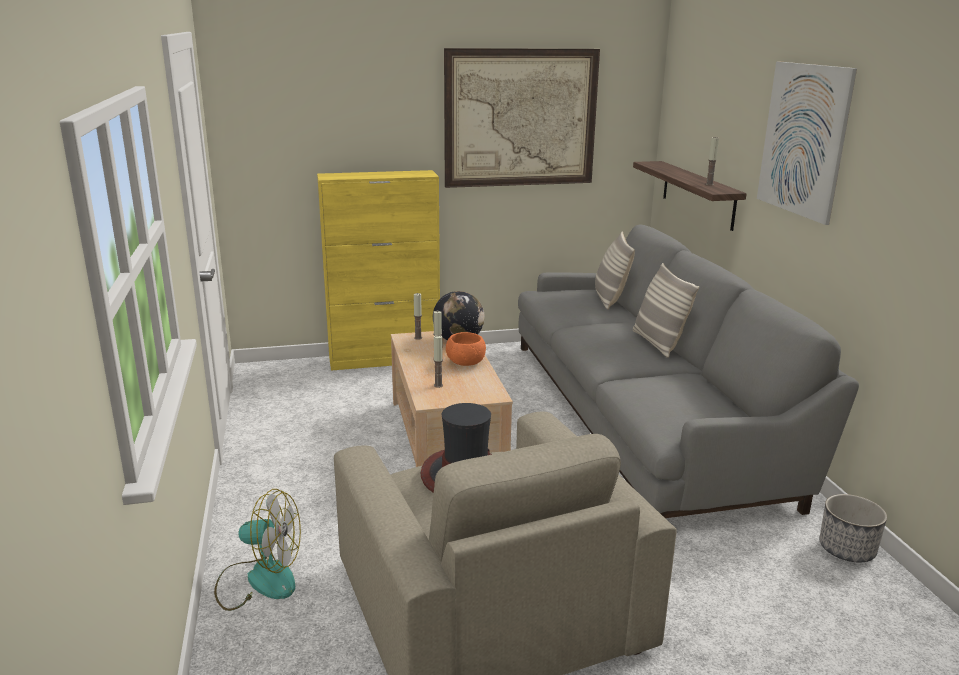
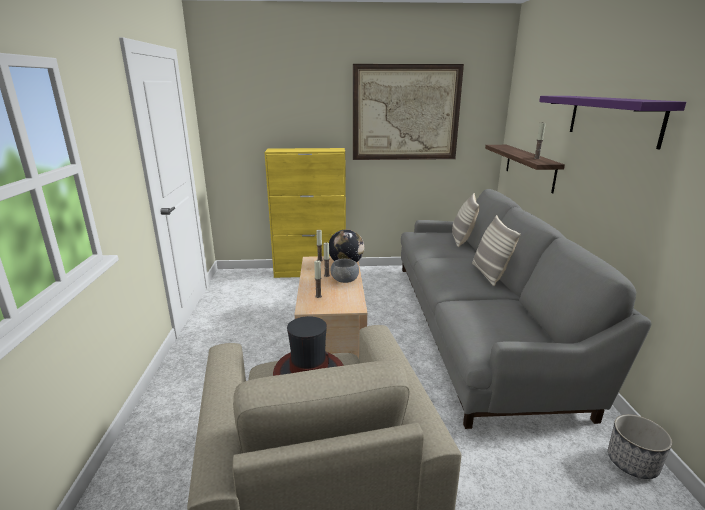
camera: 10 degrees right, 0 degrees up
fan [214,489,301,611] -> none
orange bowl [446,332,486,366] -> grey bowl [331,259,359,283]
picture [757,62,857,225] -> purple shelf [539,96,686,149]

